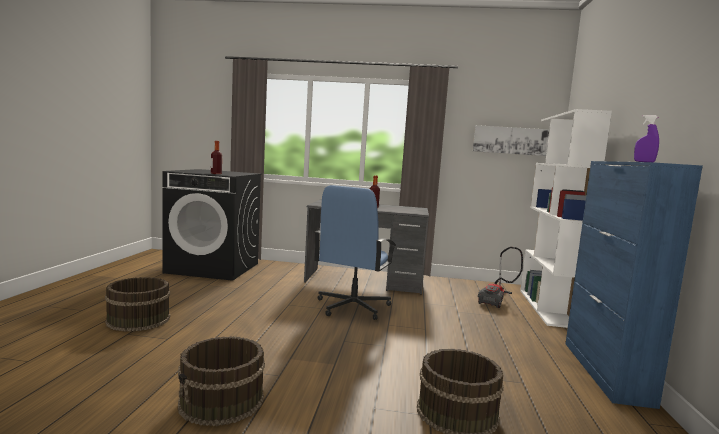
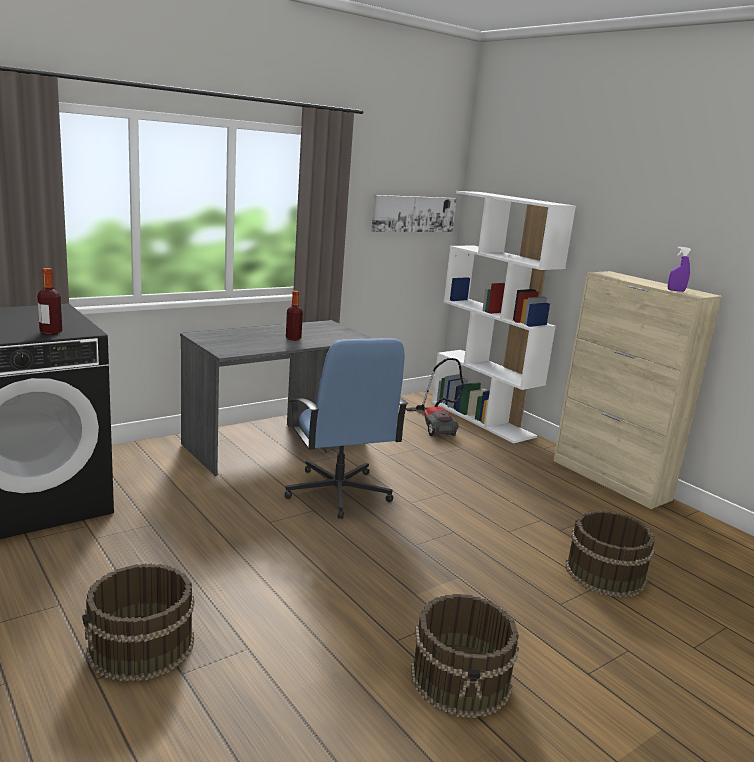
camera: 45 degrees left, 10 degrees up
blue cabinet [565,161,703,409] -> beige cabinet [553,271,722,509]

